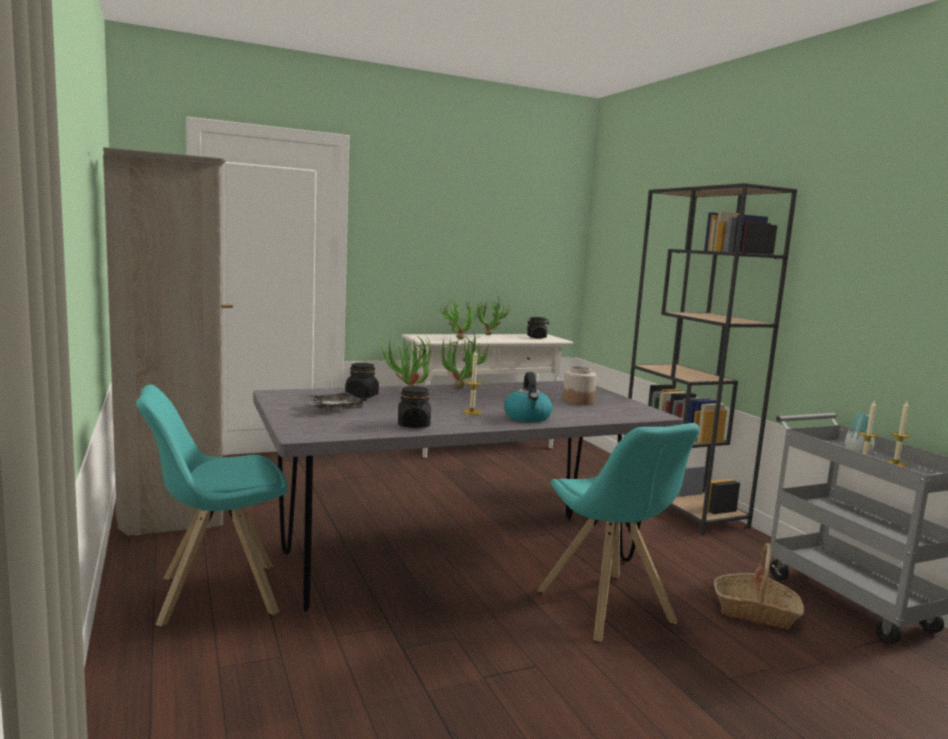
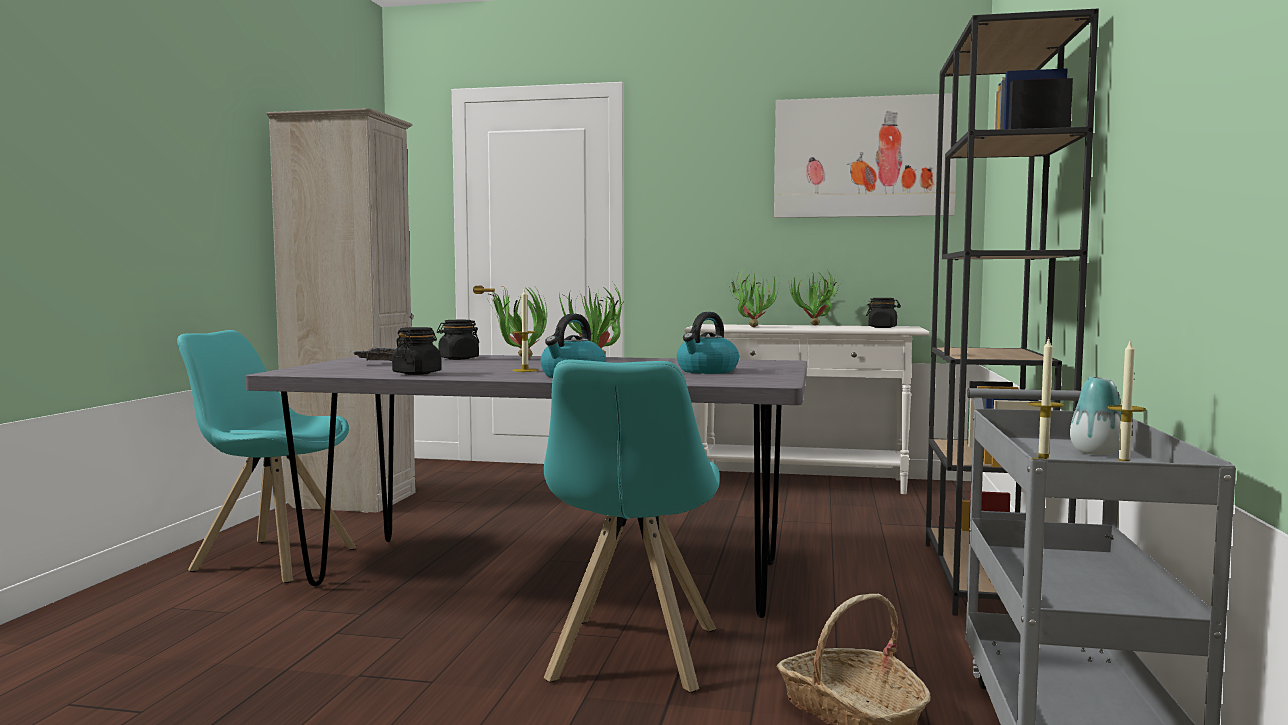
camera: 35 degrees right, 5 degrees down
jar [563,366,597,405] -> kettle [677,312,739,374]
none -> picture [774,93,958,218]

